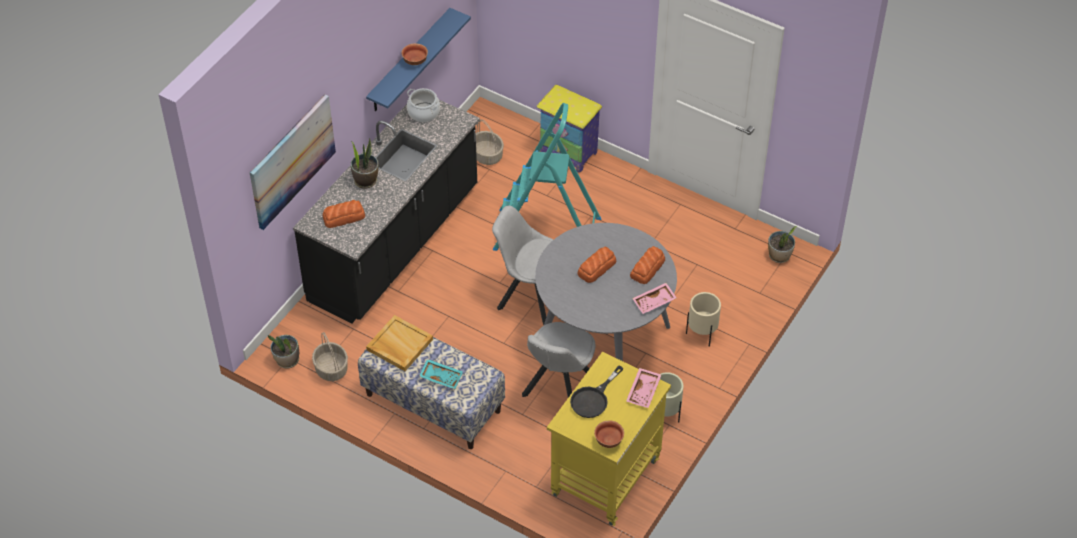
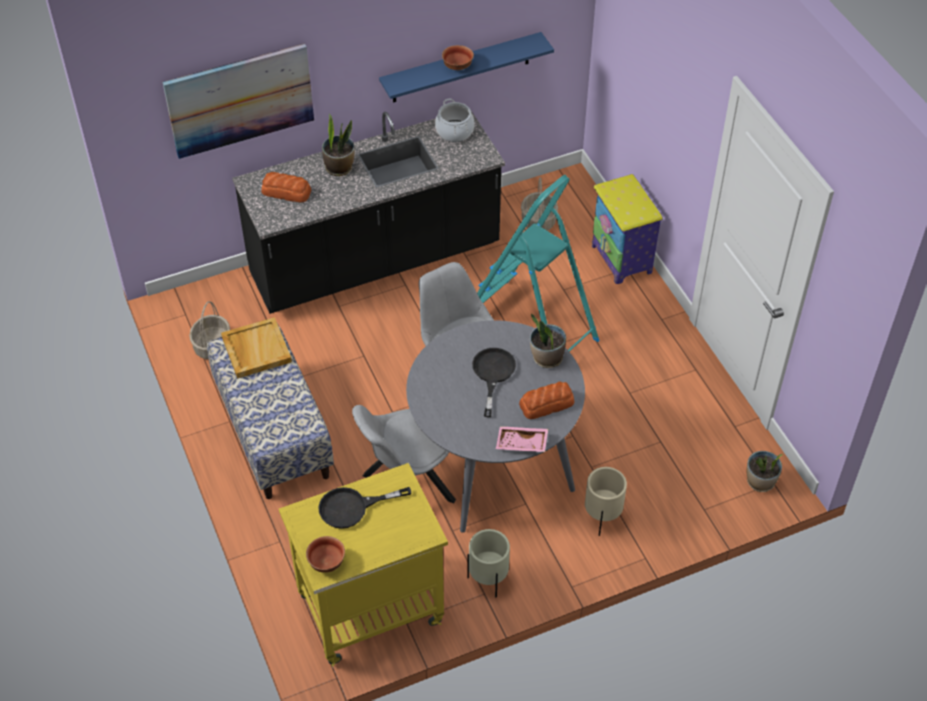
camera: 35 degrees right, 0 degrees up
potted plant [268,335,299,368] -> potted plant moved to [530,314,566,368]
turquoise tray [419,359,463,389] -> none
bread [578,247,616,283] -> black frying pan [472,348,516,417]
pink tray [626,368,661,408] -> none

